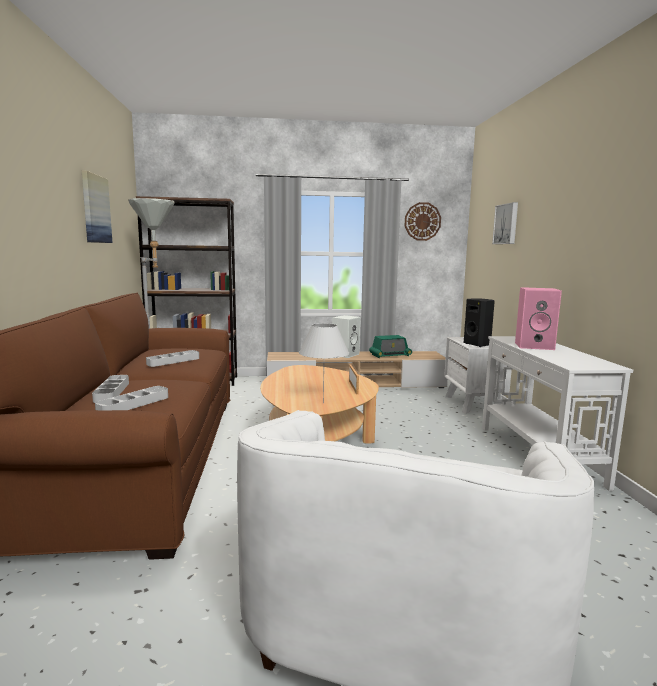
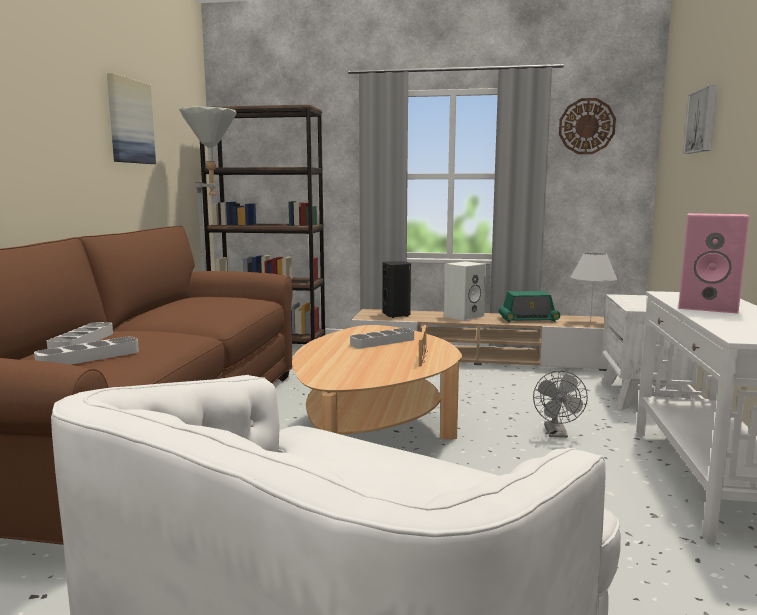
camera: 15 degrees right, 0 degrees up
grey tray [146,350,199,367] -> grey tray moved to [350,328,414,349]
white table lamp [299,323,349,404] -> white table lamp moved to [571,252,617,323]
black speaker [464,298,495,347] -> black speaker moved to [383,261,411,318]
none -> grey fan [533,370,588,438]

